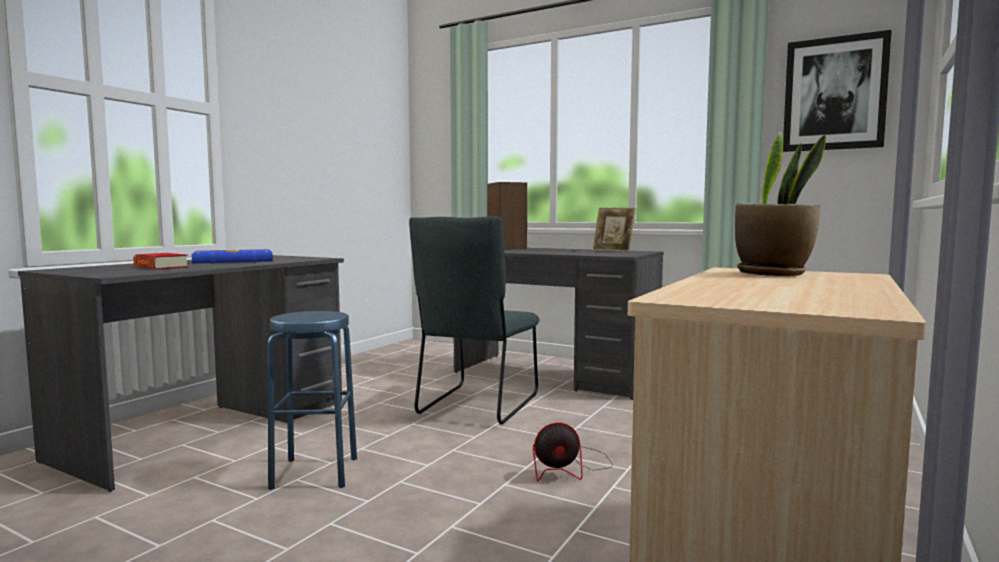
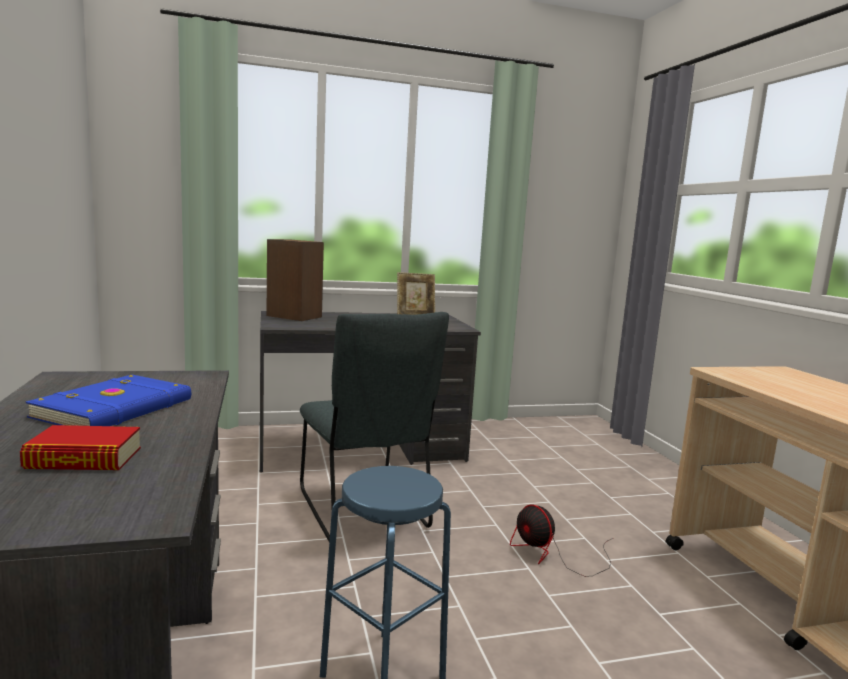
camera: 45 degrees left, 5 degrees up
fan [533,422,613,482] -> fan turned 105 degrees clockwise [510,505,613,577]
potted plant [735,132,826,276] -> none
picture [783,30,892,152] -> none

